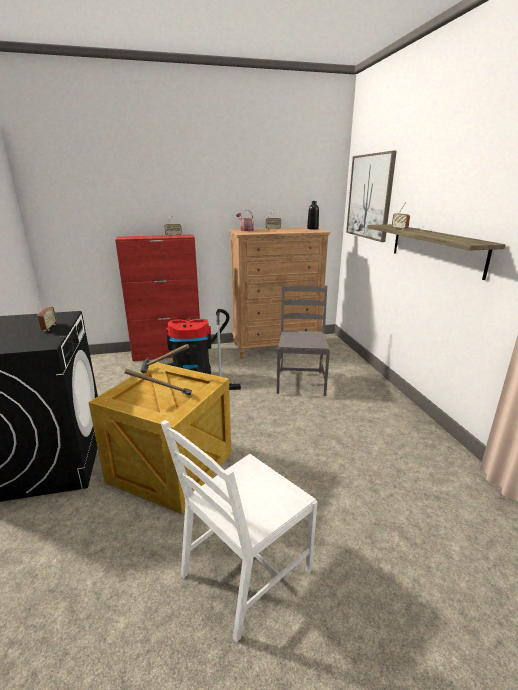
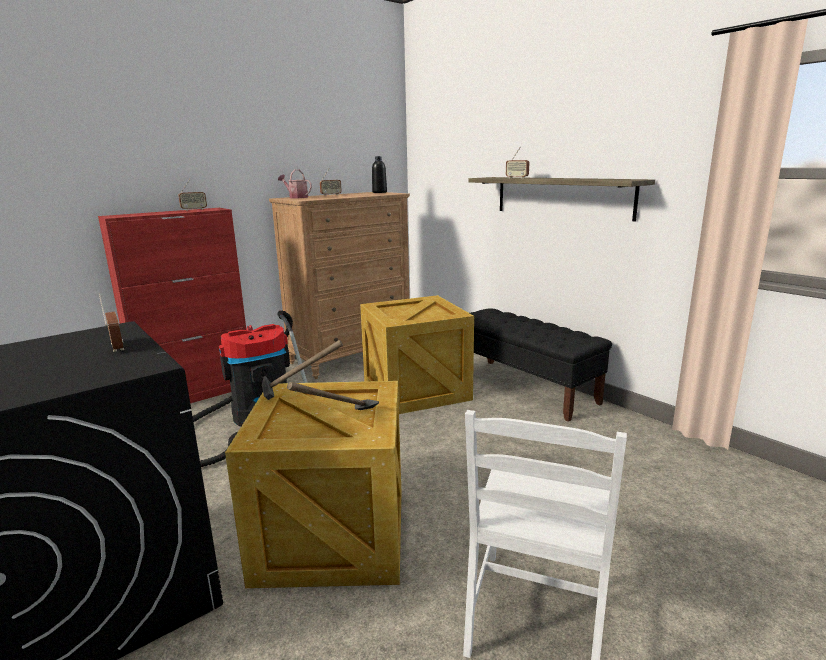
camera: 25 degrees left, 5 degrees down
grey chair [277,284,330,396] -> crate [360,295,474,414]
picture [346,151,397,242] -> none
none -> black bench [470,308,612,422]

